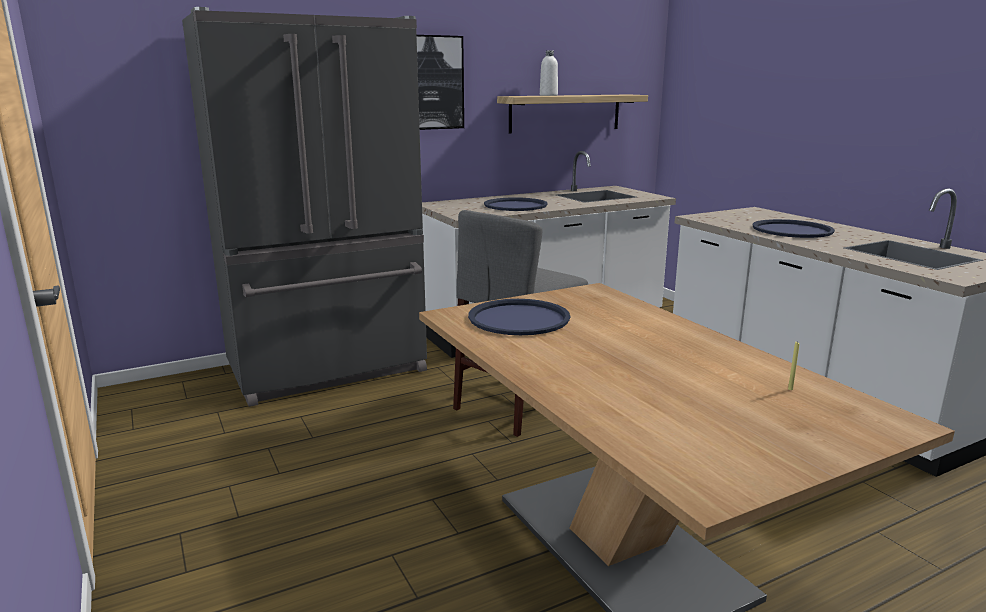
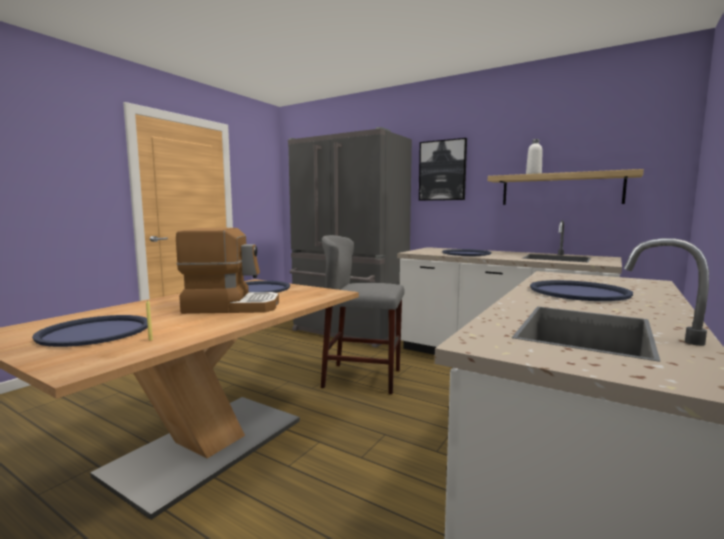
camera: 60 degrees right, 10 degrees down
none -> blue tray [32,315,148,347]
none -> coffee machine [176,228,279,314]

